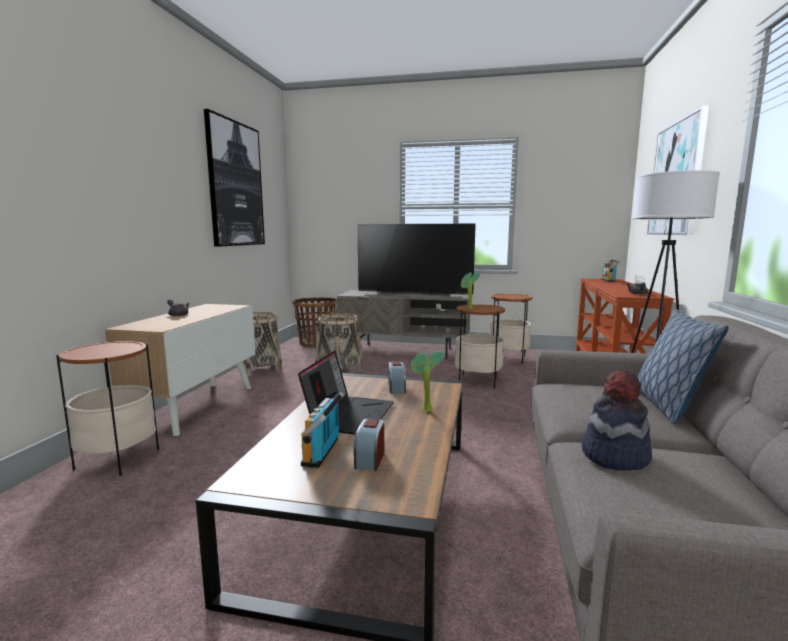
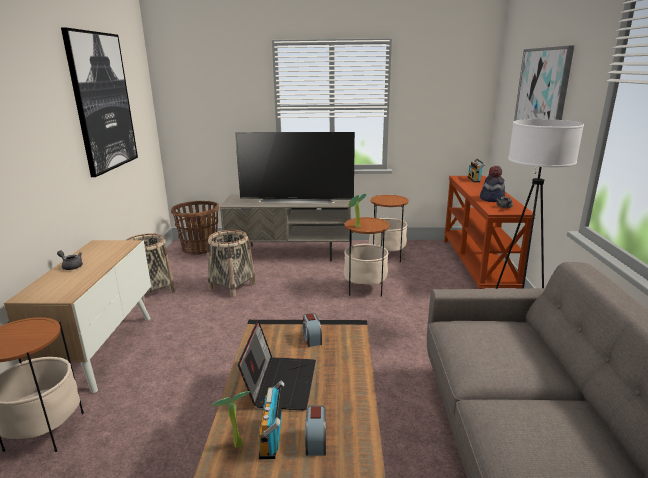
camera: 10 degrees left, 10 degrees up
potted plant [411,351,444,412] -> potted plant moved to [213,391,250,448]
hat [582,371,652,470] -> hat moved to [480,166,505,202]
pillow [637,309,729,424] -> none

